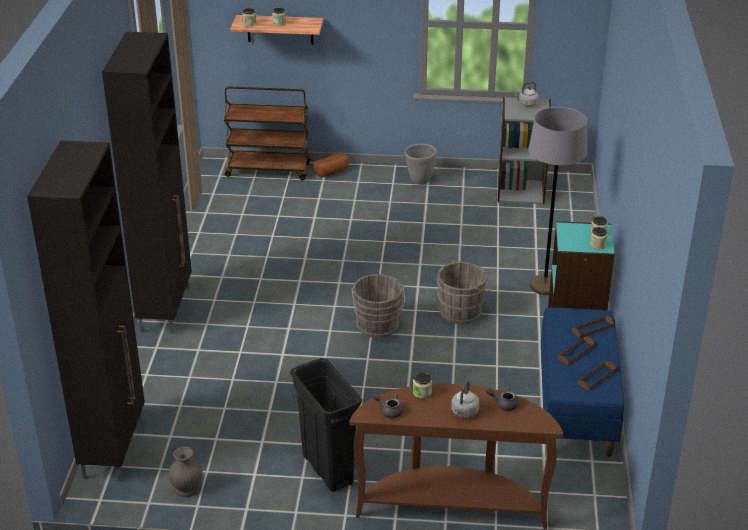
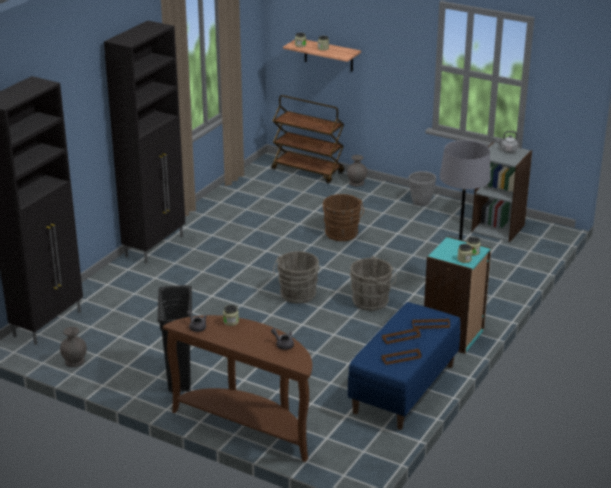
camera: 25 degrees right, 5 degrees down
bread [313,152,349,177] -> grey vase [347,155,367,187]
grey kettle [451,381,480,418] -> none
none -> brown bucket [322,194,364,241]

